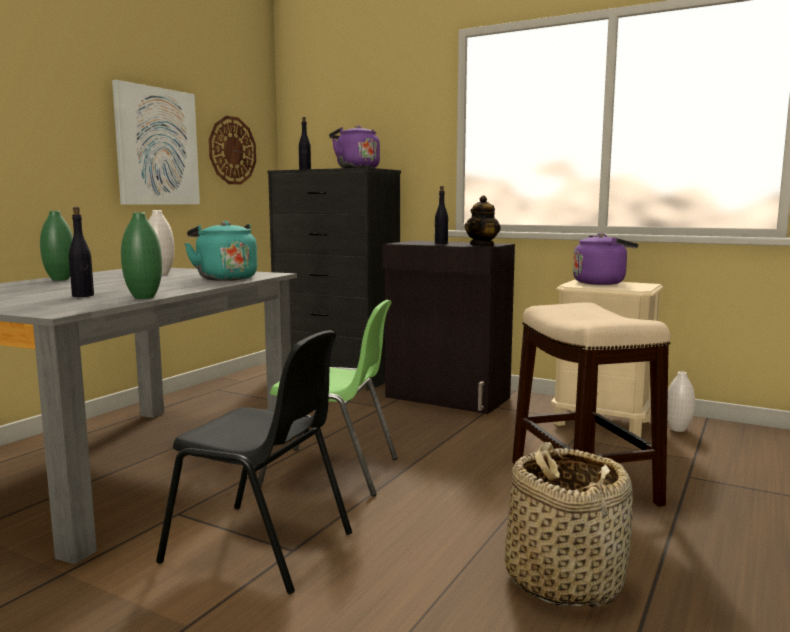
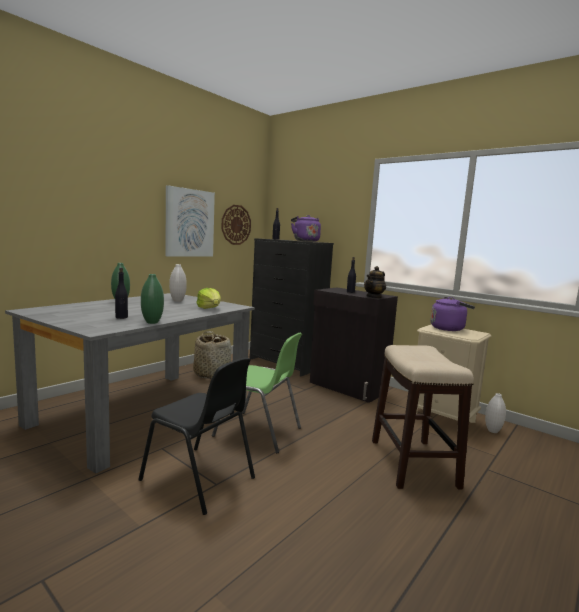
camera: 10 degrees right, 0 degrees up
turquoise kettle [184,221,257,281] -> lettuce [196,288,221,309]
basket [505,442,633,608] -> basket moved to [193,331,231,379]

